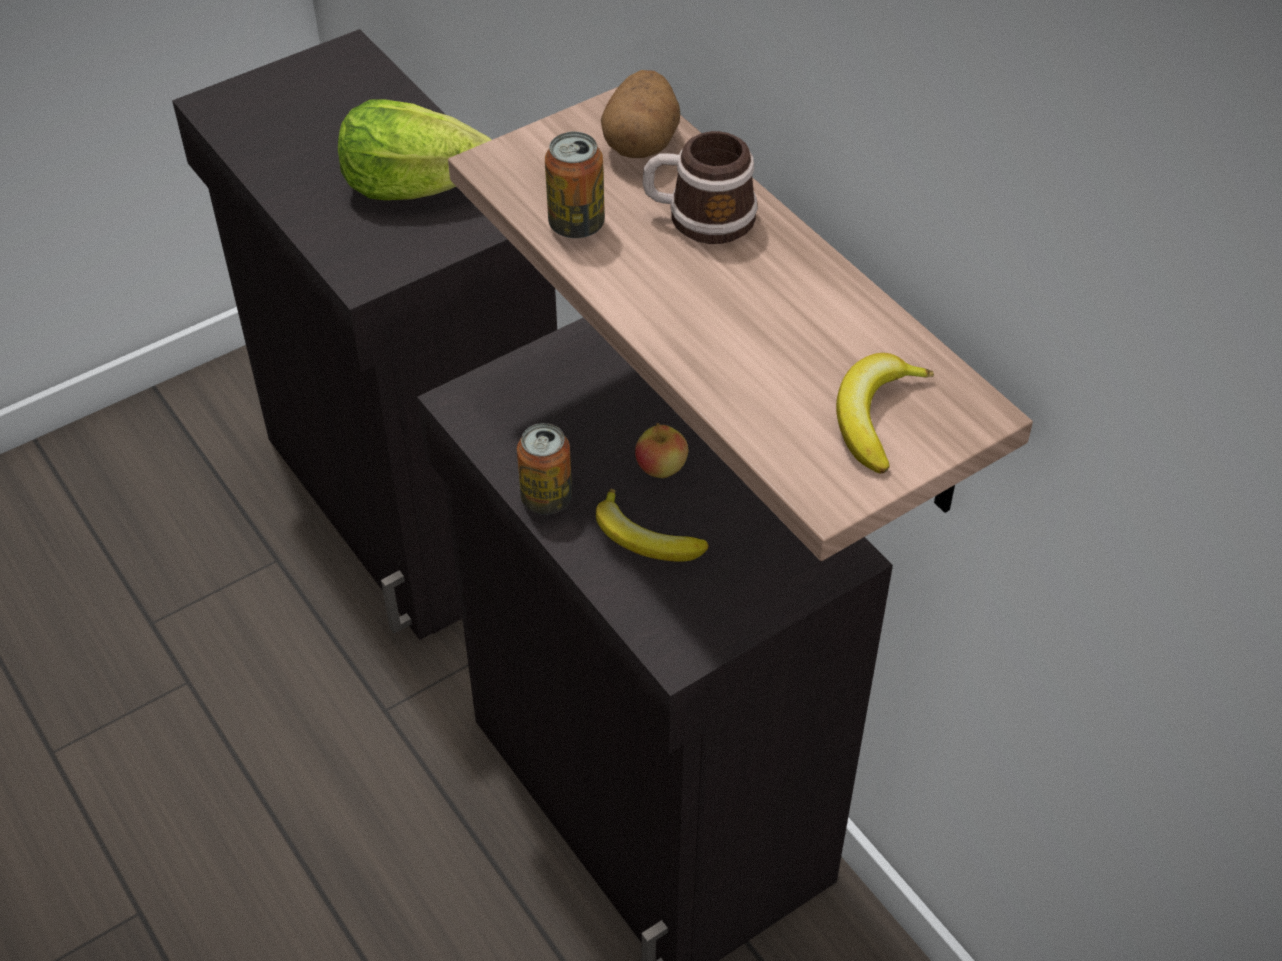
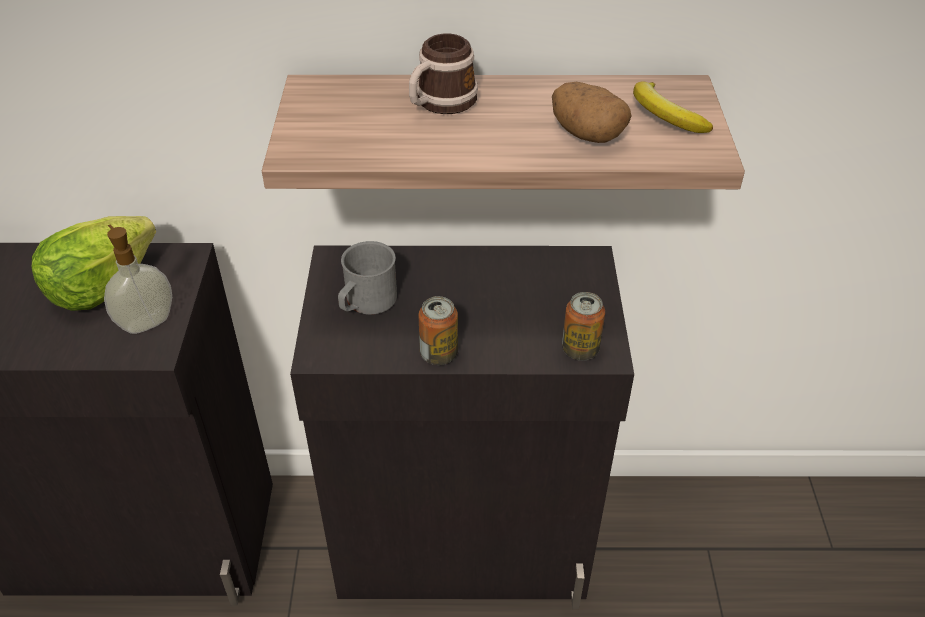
camera: 55 degrees left, 5 degrees down
can [545,132,605,238] -> can moved to [562,292,605,360]
banana [596,489,709,562] -> none
potato [601,70,680,158] -> potato moved to [552,82,632,143]
apple [635,423,688,478] -> none
none -> soap dispenser [104,225,172,334]
none -> grey mug [338,241,397,315]

